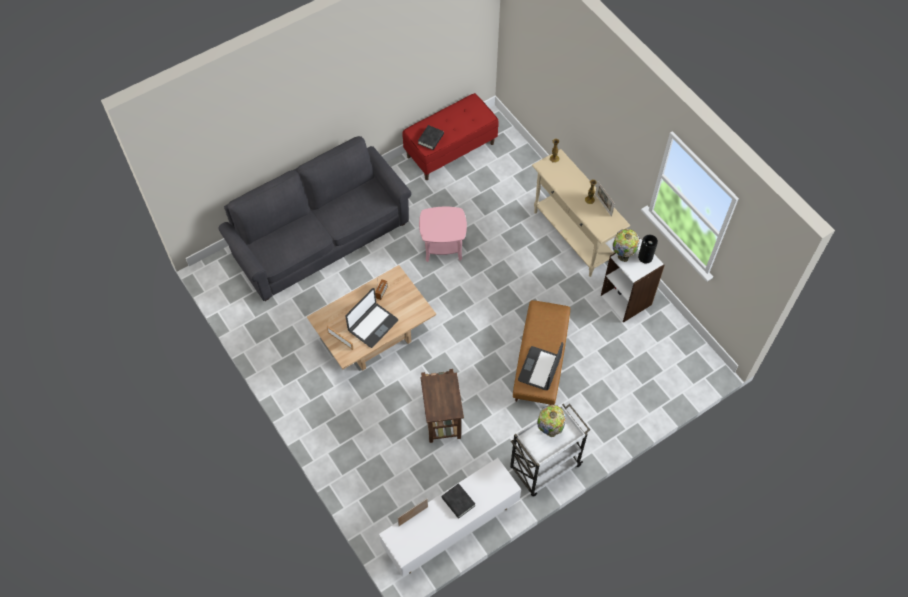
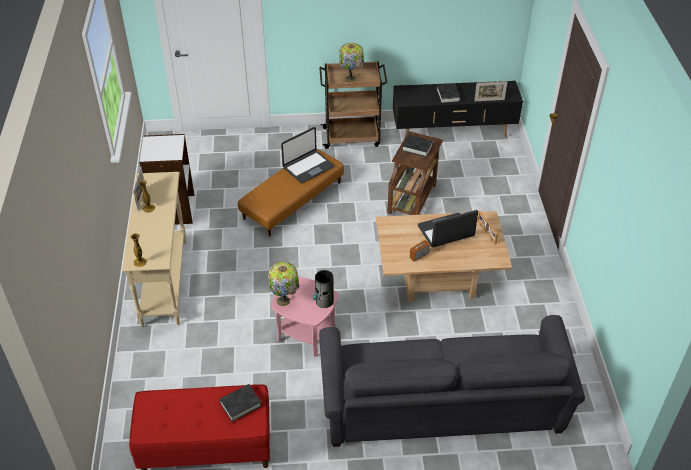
camera: 150 degrees left, 15 degrees down
white tv stand [379,458,521,577] -> black tv stand [393,81,523,138]
white cart [510,404,590,497] -> brown cart [319,61,387,149]
table lamp [612,229,640,262] -> table lamp moved to [268,262,299,306]
vase [638,235,658,264] -> vase moved to [313,270,334,308]
none -> black book [402,135,433,157]

